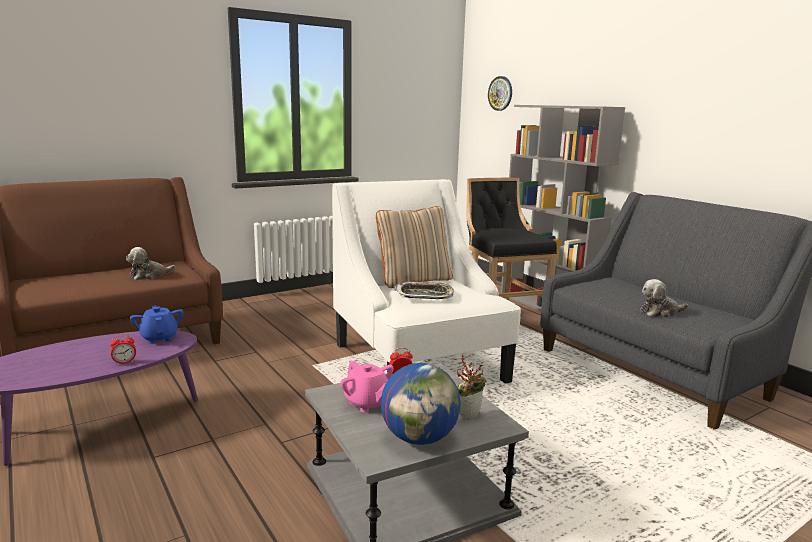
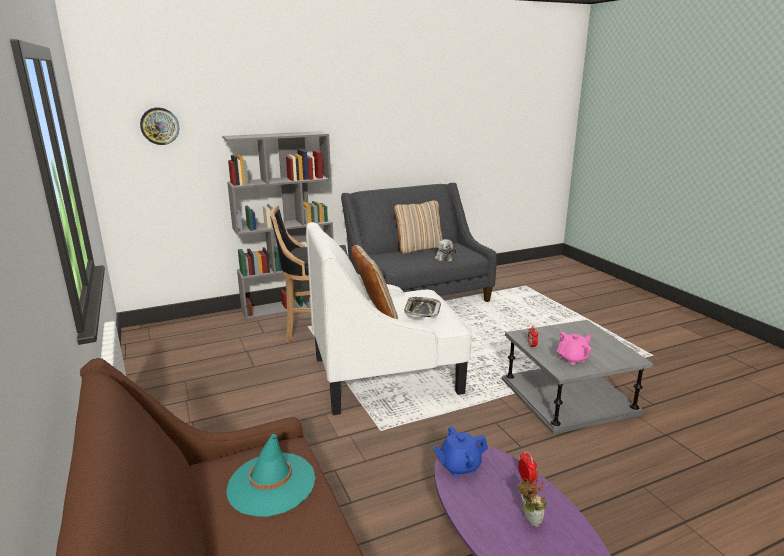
camera: 80 degrees left, 5 degrees up
plush toy [126,247,176,280] -> turquoise hat [226,434,315,517]
globe [381,363,461,445] -> none
potted plant [457,356,486,420] -> potted plant moved to [518,470,547,527]
none -> beige pillow [394,200,443,254]

